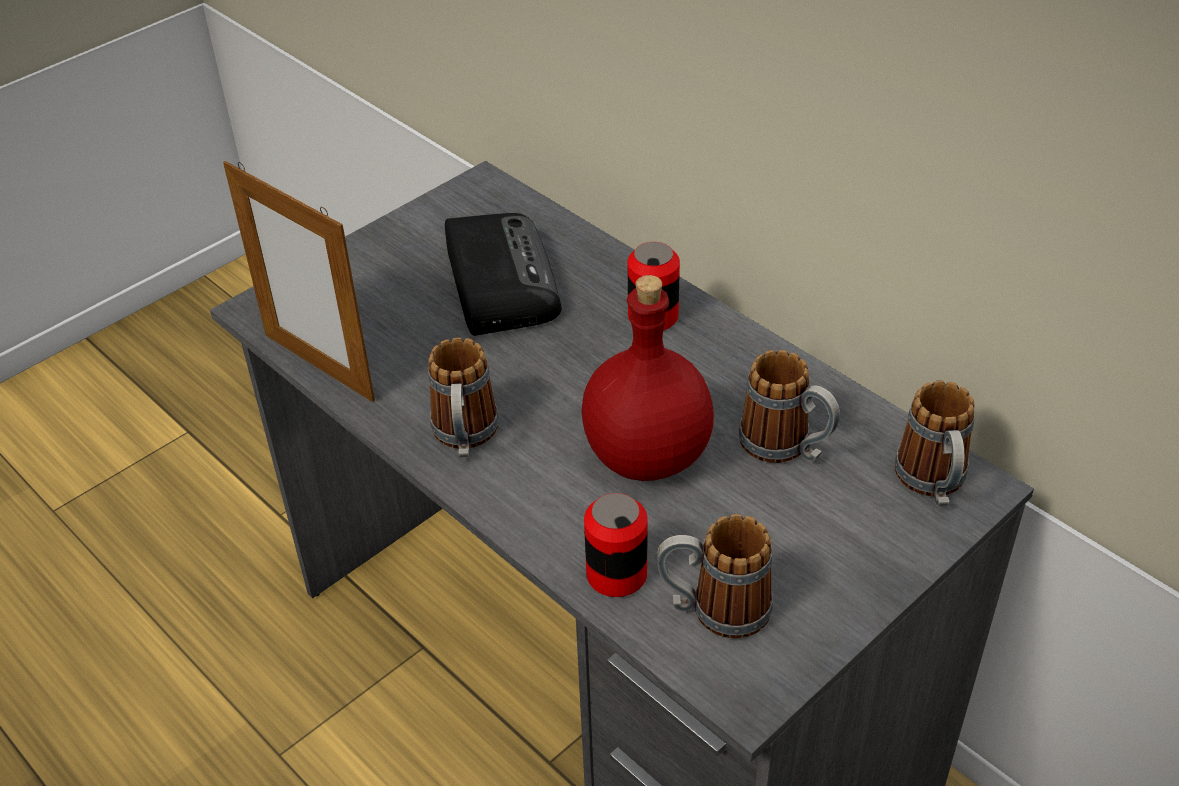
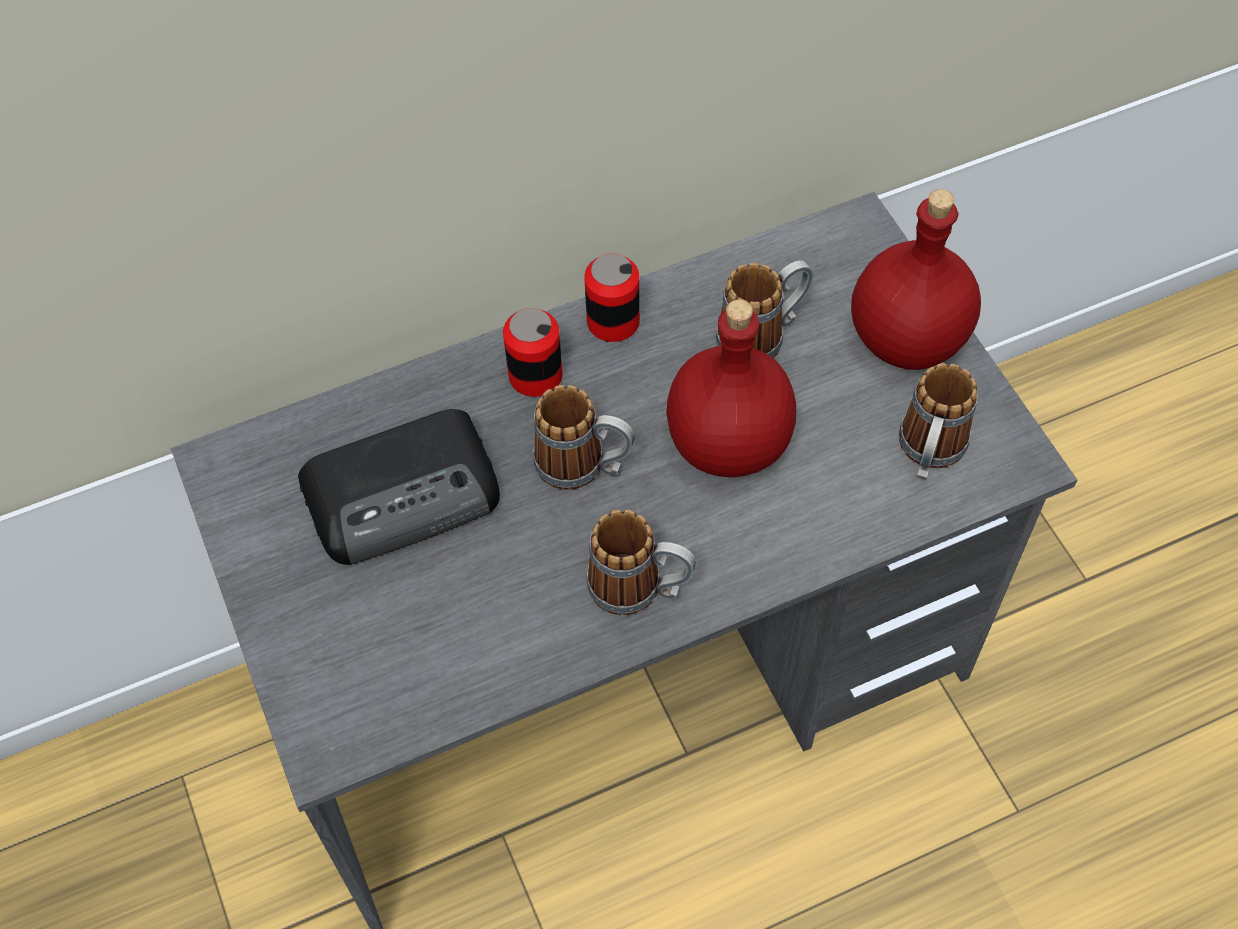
camera: 70 degrees left, 15 degrees up
picture frame [223,161,375,402] -> none
radio [445,213,562,336] -> radio turned 150 degrees clockwise [298,409,500,565]
can [584,493,648,597] -> can moved to [584,253,640,342]
mug [895,380,975,506] -> mug moved to [533,385,635,490]
none -> red bottle [851,189,981,370]

